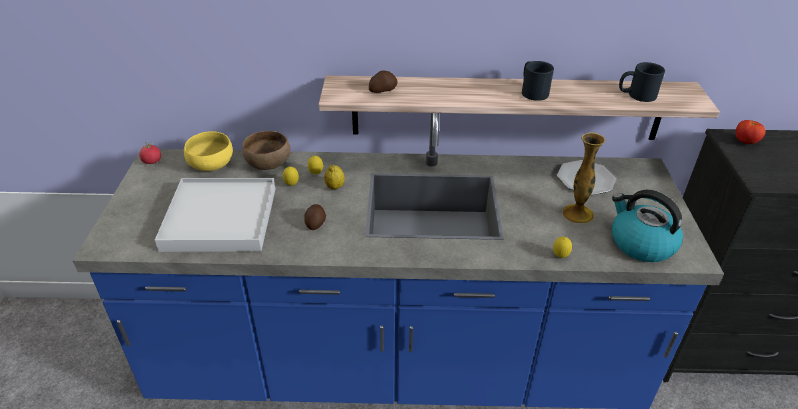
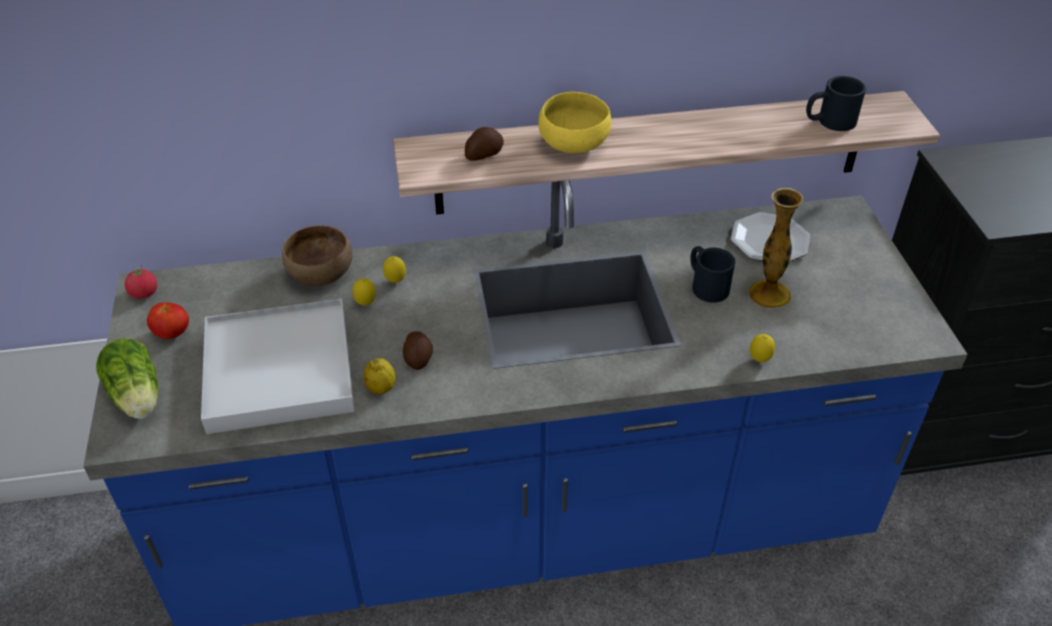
camera: 10 degrees left, 5 degrees up
yellow bowl [184,131,233,171] -> yellow bowl moved to [538,92,611,153]
lemon [324,165,345,189] -> lemon moved to [363,358,396,395]
black mug [522,61,554,101] -> black mug moved to [690,246,735,303]
kettle [612,190,683,262] -> none
tomato [736,120,766,144] -> tomato moved to [147,303,189,339]
none -> lettuce [96,338,158,419]

